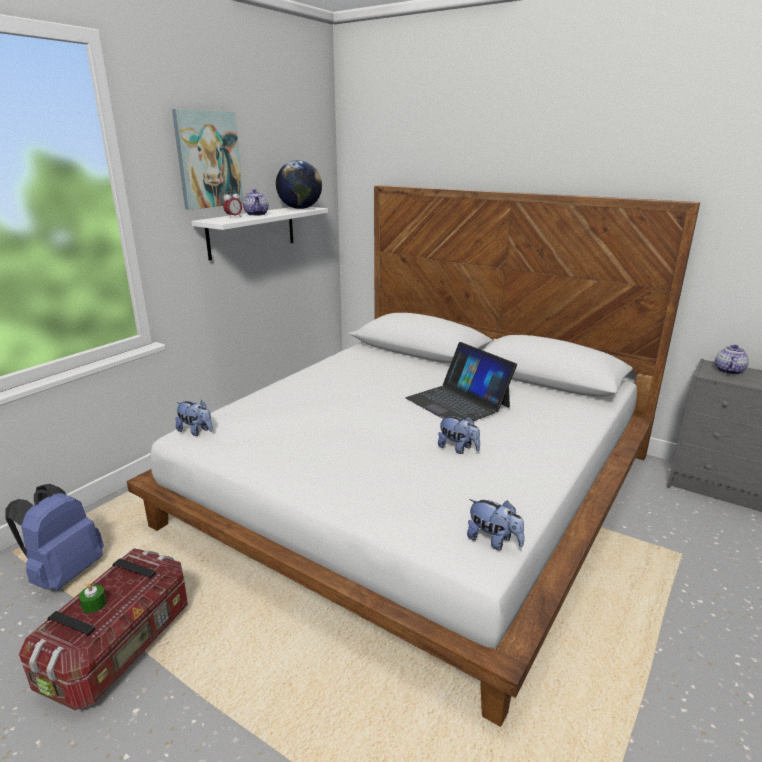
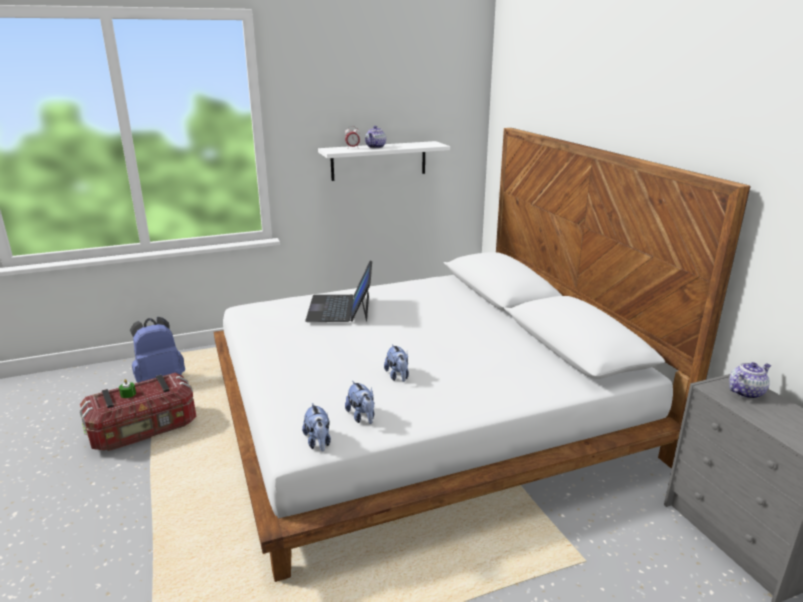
camera: 35 degrees right, 0 degrees up
picture [172,109,243,210] -> none
plush toy [175,400,213,436] -> plush toy moved to [345,381,374,424]
globe [276,160,322,209] -> none
laptop [406,342,517,421] -> laptop moved to [305,261,372,322]

